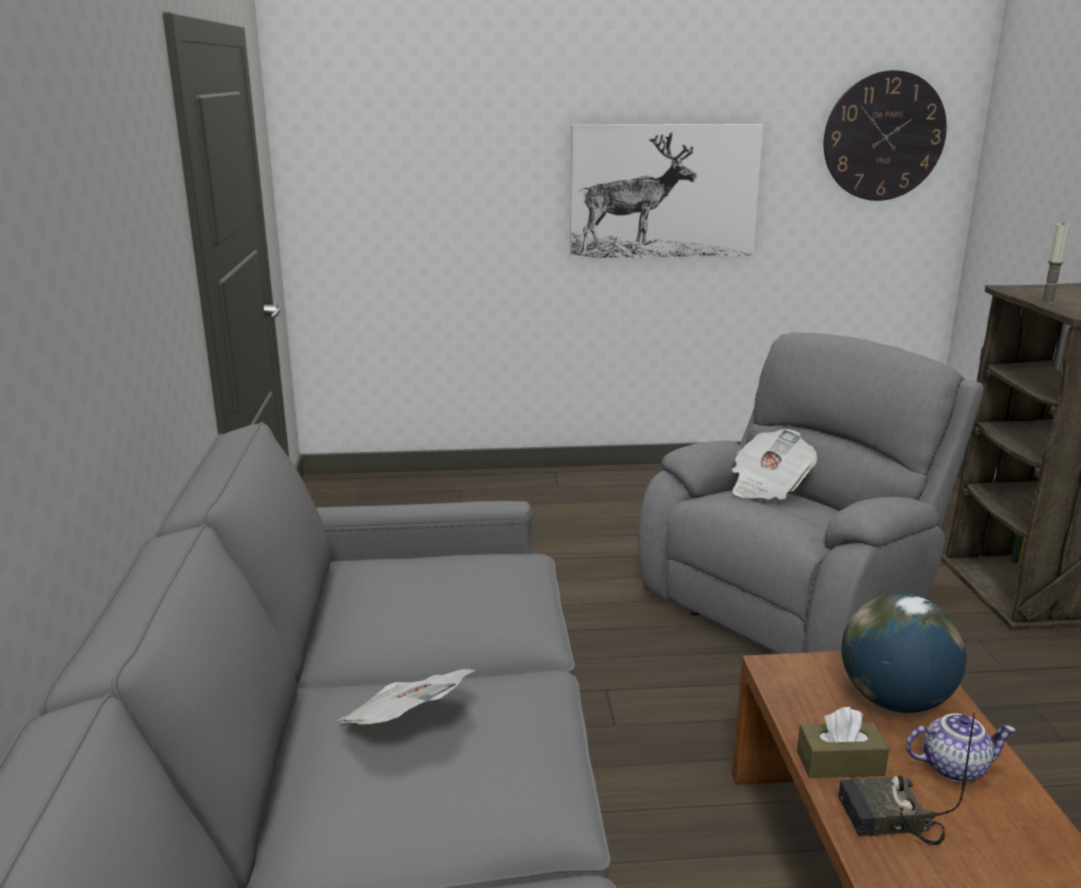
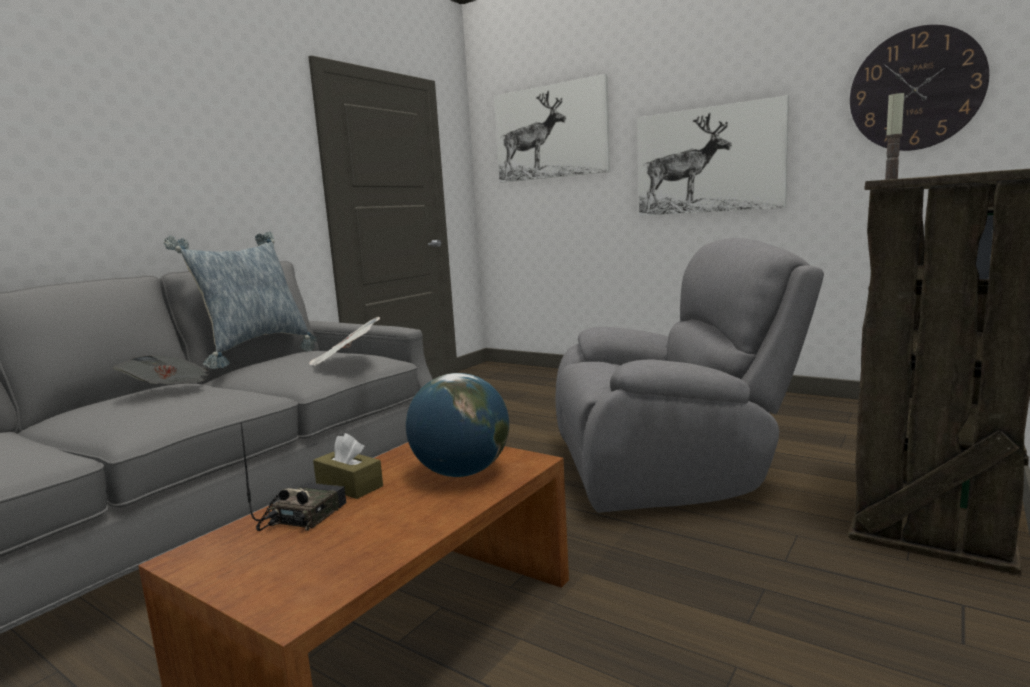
camera: 40 degrees right, 10 degrees down
newspaper [732,429,817,500] -> newspaper moved to [309,317,380,366]
radio [838,712,975,845] -> radio turned 75 degrees clockwise [241,423,347,531]
teapot [906,713,1016,782] -> none
none -> pillow [163,232,317,369]
none -> picture [494,74,610,183]

